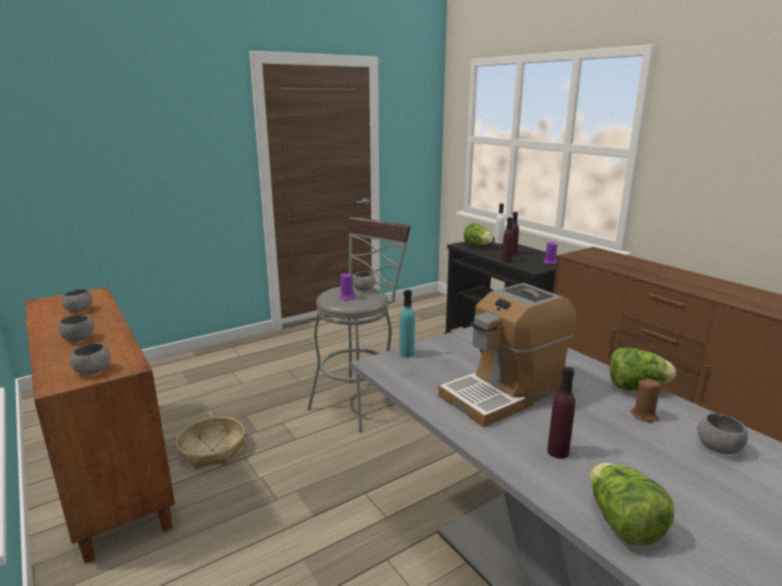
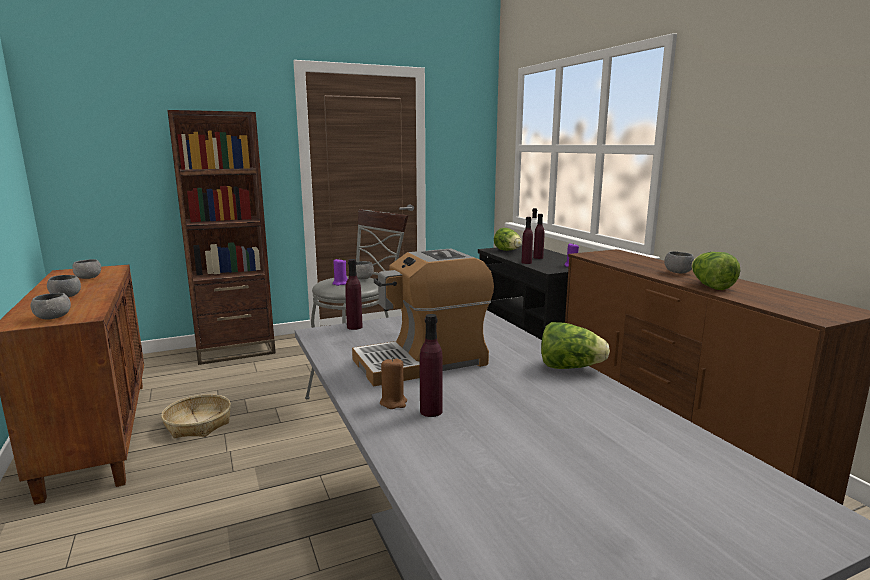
camera: 10 degrees right, 5 degrees down
turquoise bottle [399,290,415,358] -> purple bottle [345,259,363,330]
lettuce [590,463,674,546] -> lettuce moved to [691,252,741,290]
brown candle [631,379,661,423] -> brown candle moved to [380,357,407,409]
grey bowl [697,414,748,454] -> grey bowl moved to [664,251,695,273]
none -> brown bookcase [167,110,276,365]

